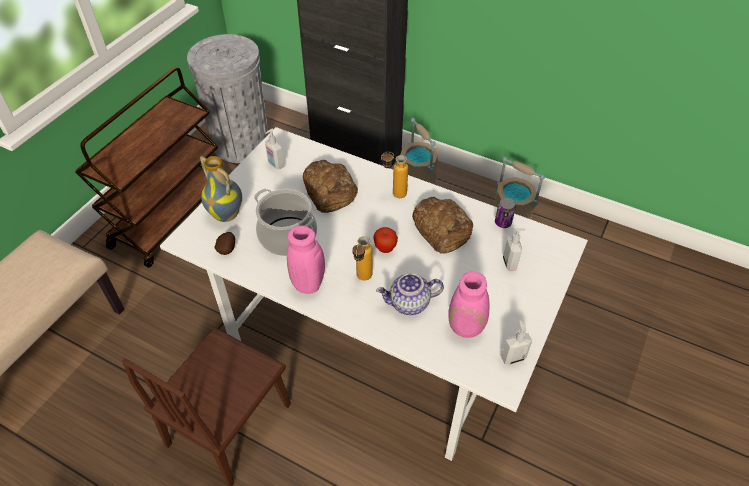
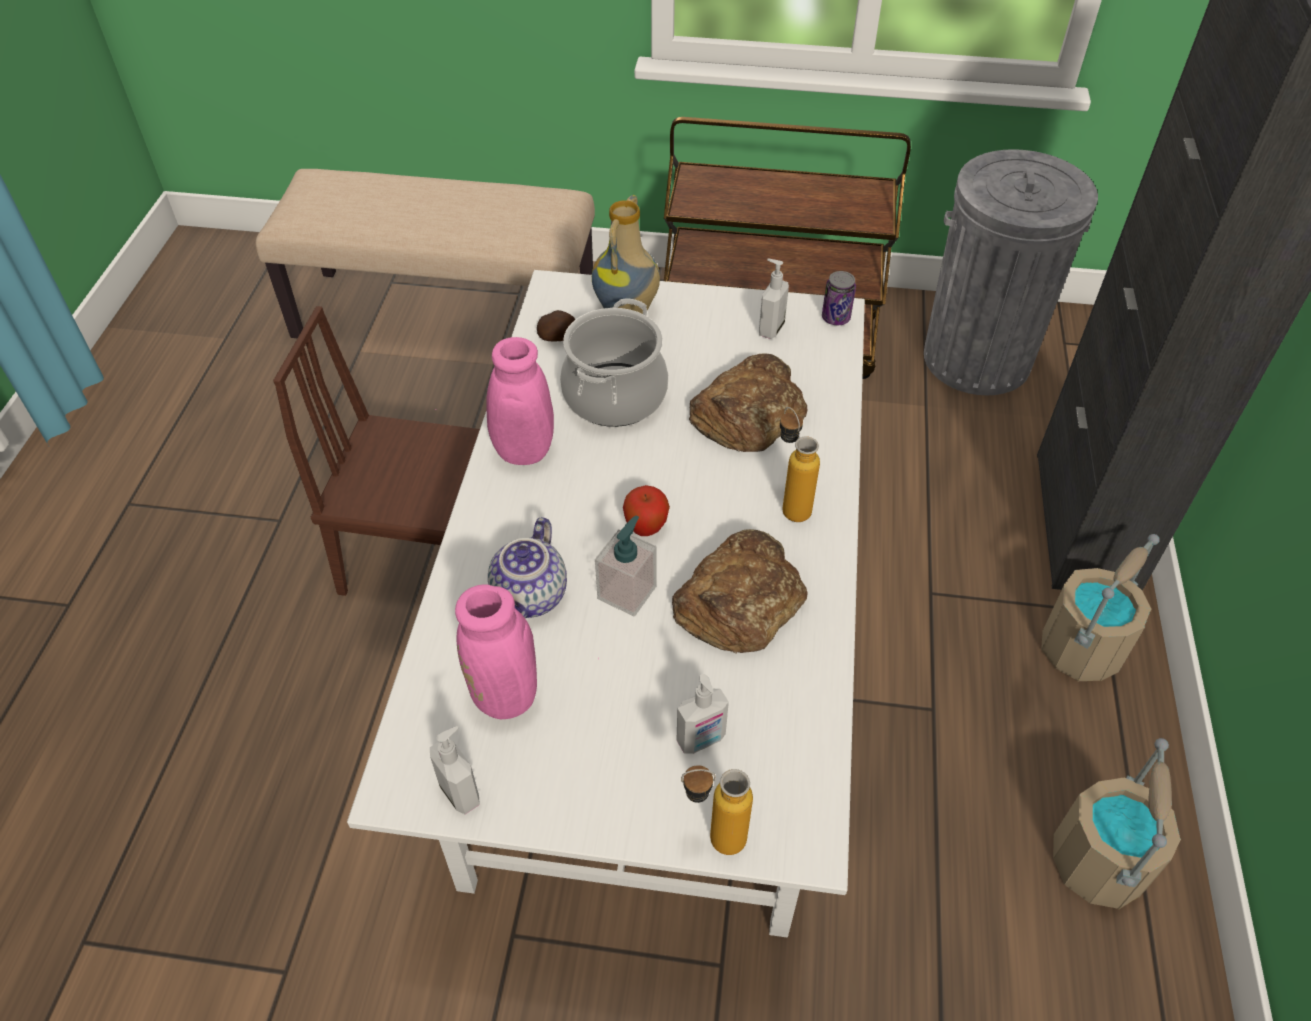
camera: 70 degrees right, 0 degrees up
bottle [352,236,372,281] -> bottle moved to [681,765,753,855]
teapot [376,273,444,315] -> teapot turned 135 degrees counterclockwise [488,517,567,618]
can [495,198,516,228] -> can moved to [822,271,856,325]
none -> soap dispenser [595,516,656,617]

